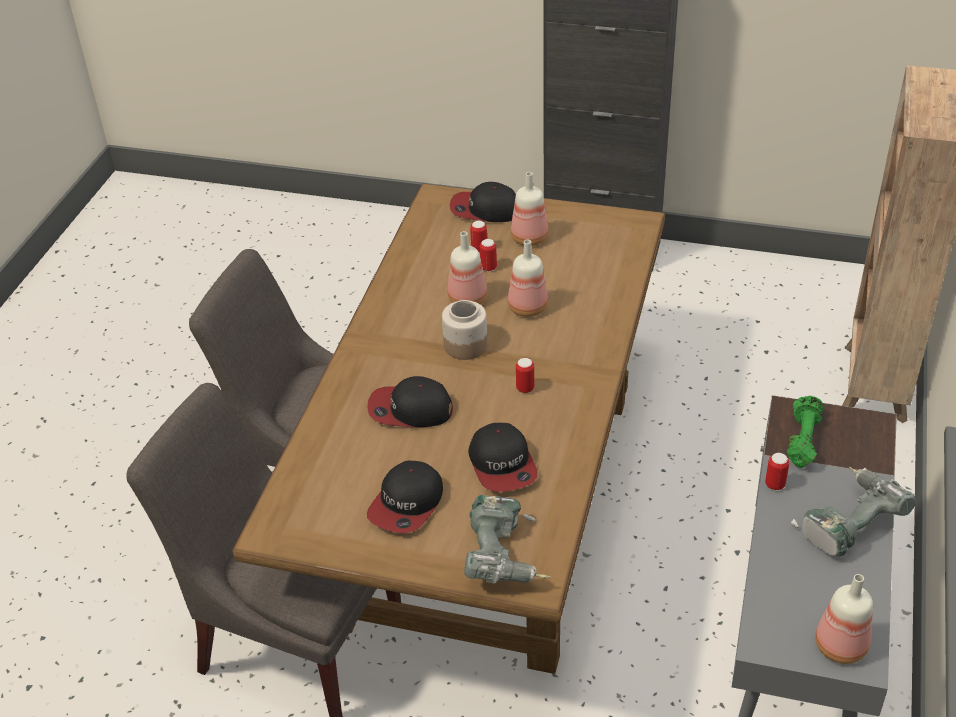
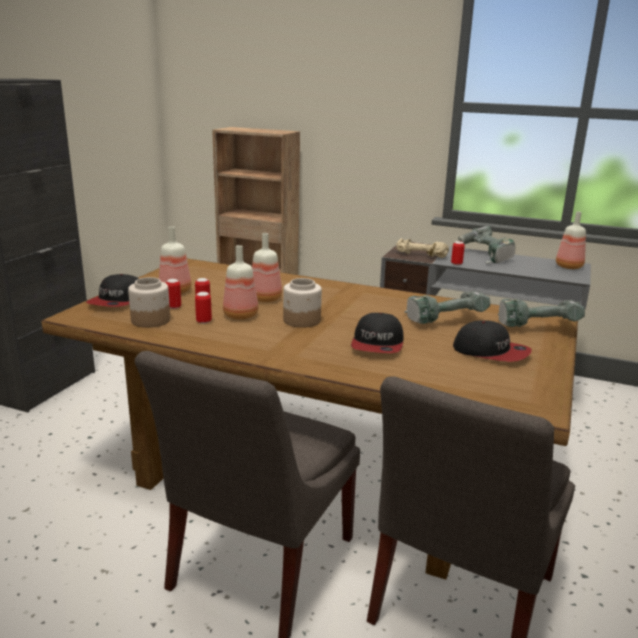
camera: 85 degrees left, 20 degrees down
cap [468,423,538,492] -> power drill [404,291,490,324]
can [516,358,534,393] -> can moved to [195,292,212,324]
green dumbbell [787,396,823,468] -> beige dumbbell [396,238,449,258]
none -> jar [128,277,170,328]

